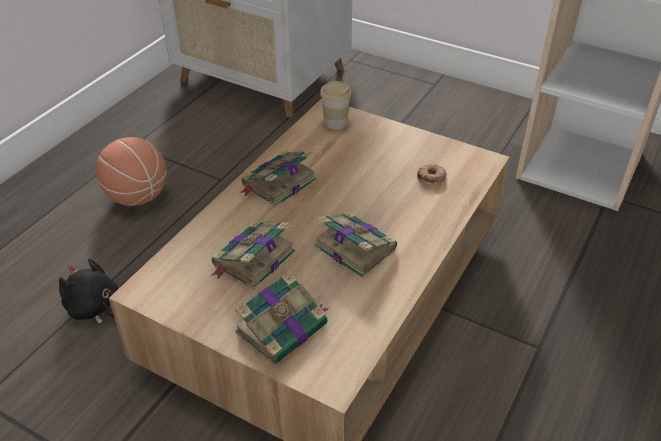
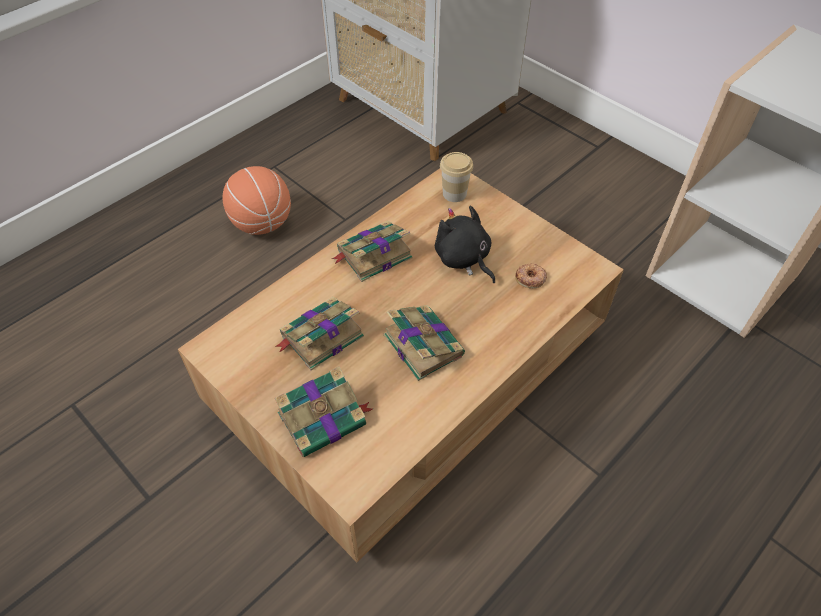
camera: 15 degrees right, 10 degrees up
black plush toy [59,259,118,324] -> black plush toy moved to [435,206,495,283]

